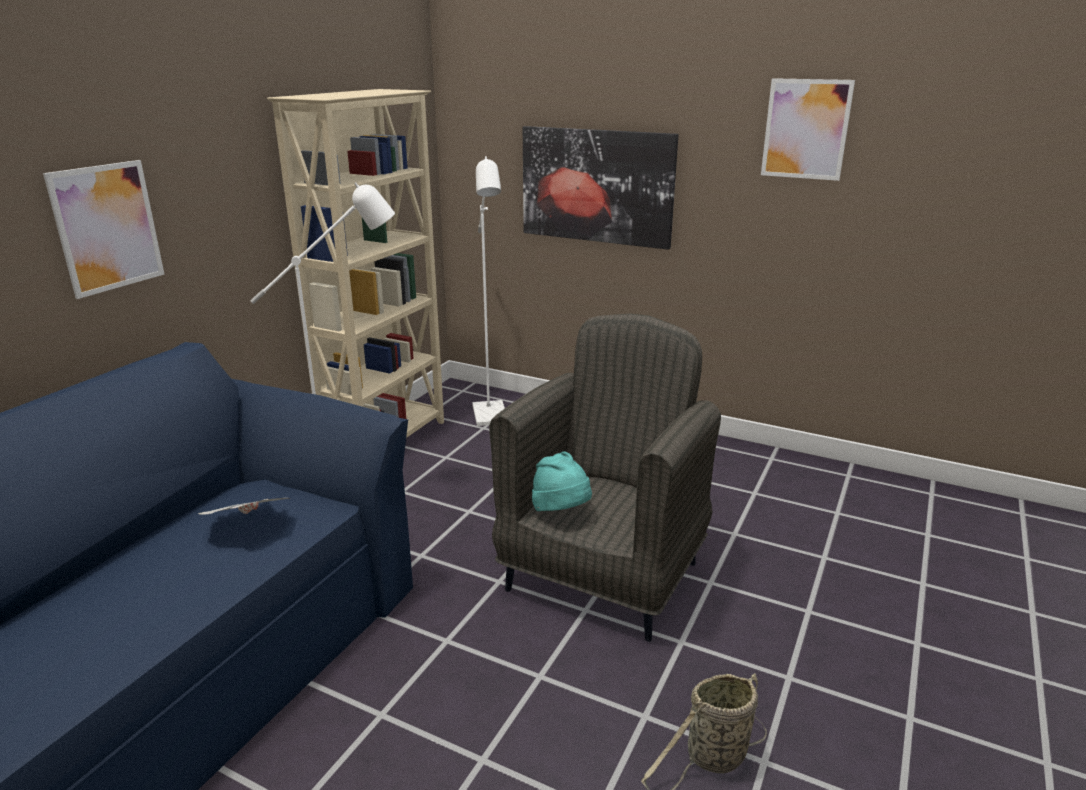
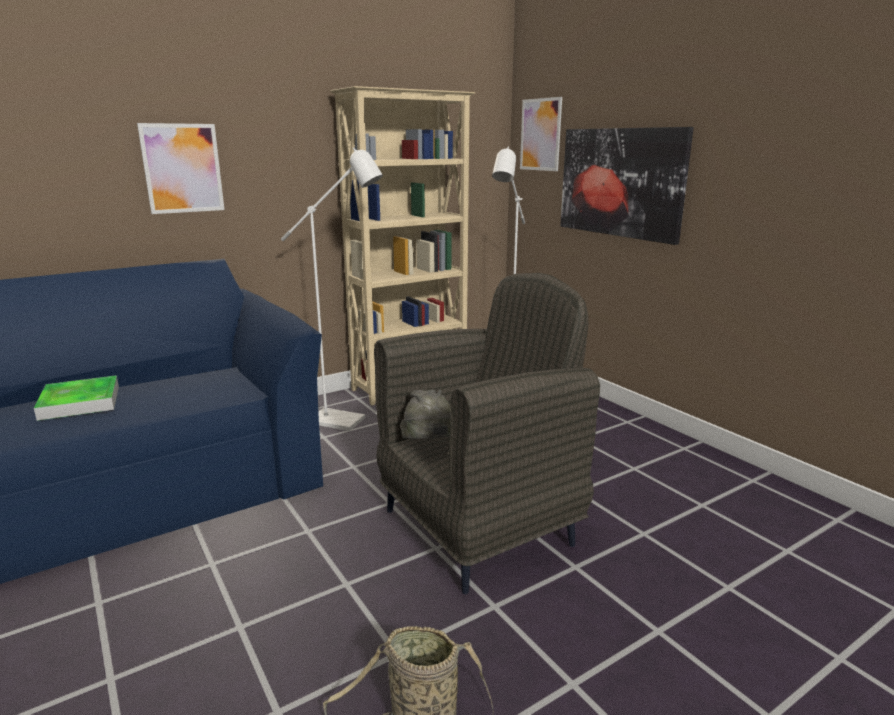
camera: 30 degrees right, 5 degrees down
newspaper [198,498,289,515] -> none
turquoise hat [532,451,592,511] -> grey hat [401,390,451,439]
picture [761,78,855,181] -> picture moved to [520,97,562,171]
none -> tray [34,375,119,421]

